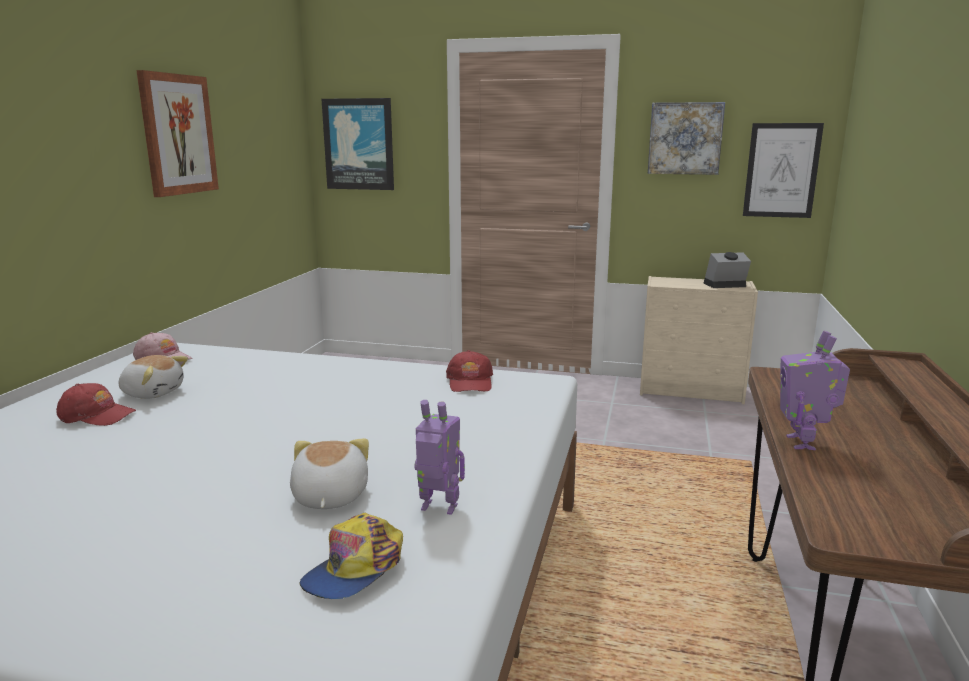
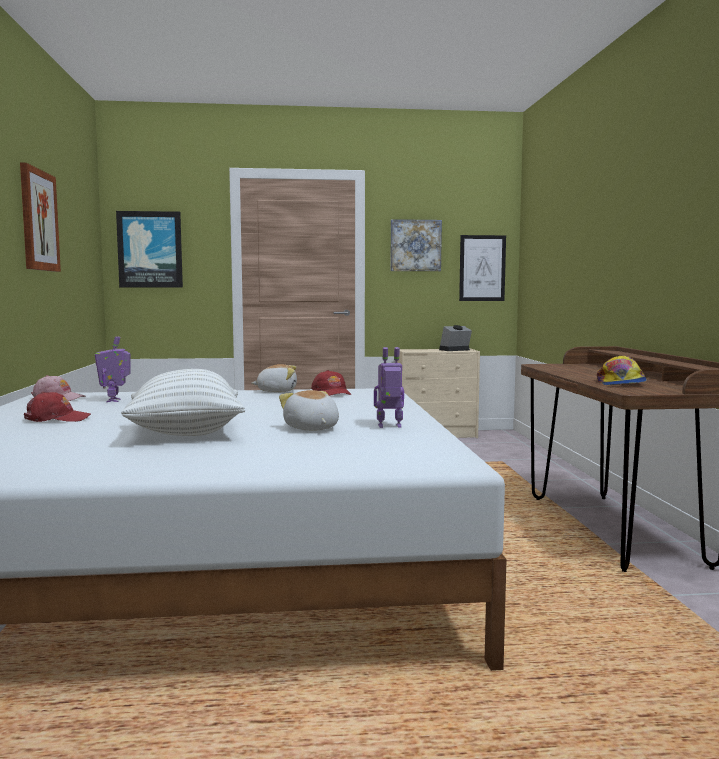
camera: 20 degrees left, 10 degrees down
plush toy [119,355,188,399] -> plush toy moved to [252,364,297,392]
cap [300,513,403,599] -> cap moved to [597,356,647,385]
toy robot [780,331,850,450] -> toy robot moved to [95,336,131,402]
none -> white pillow [121,369,245,436]

